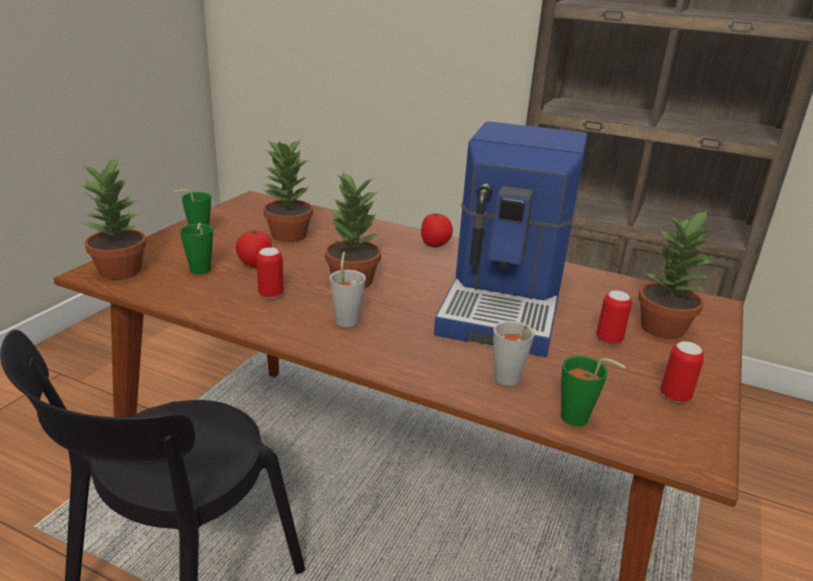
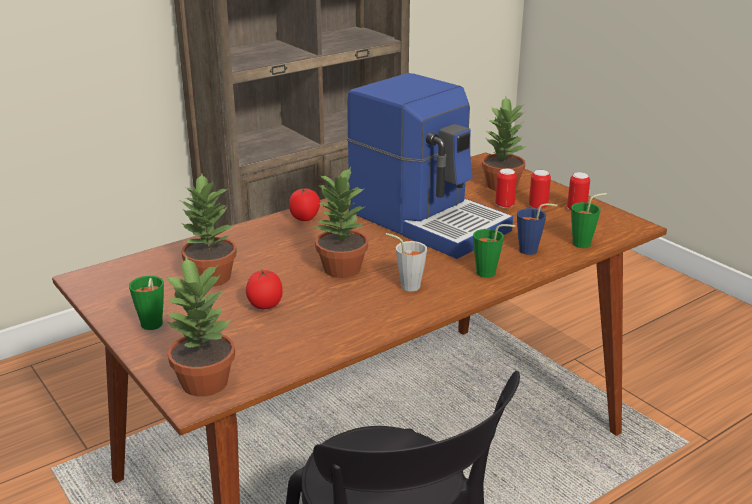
camera: 60 degrees left, 0 degrees up
green cup [180,223,213,274] -> green cup moved to [473,224,515,278]
can [256,247,284,299] -> can moved to [529,170,551,210]
grey cup [493,321,535,386] -> blue cup [517,204,557,255]

